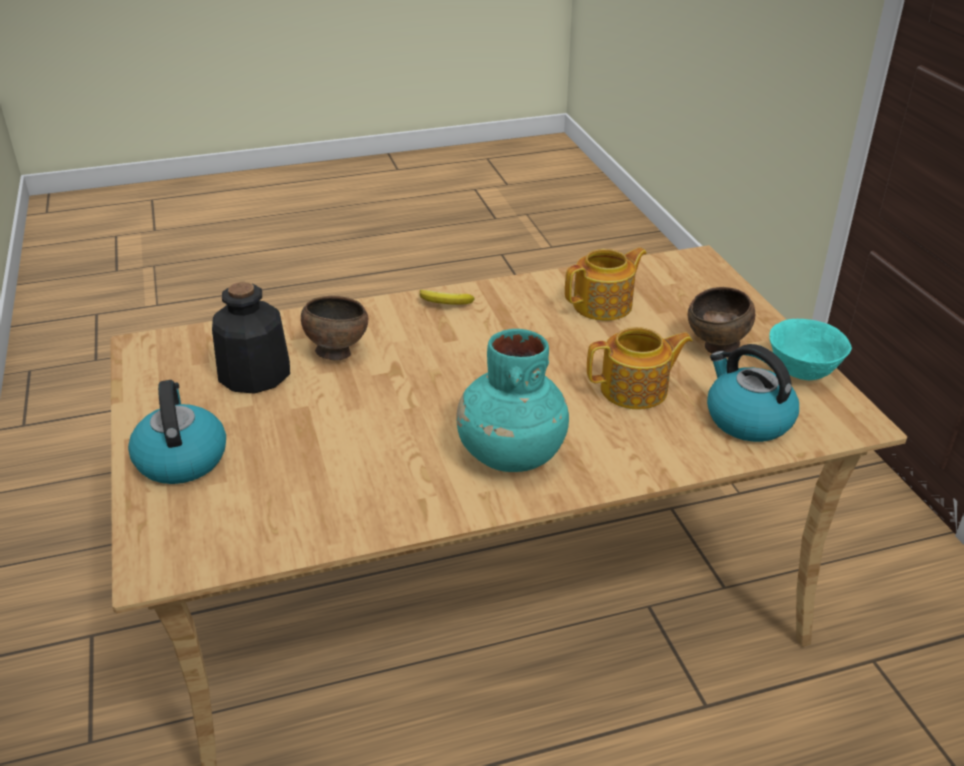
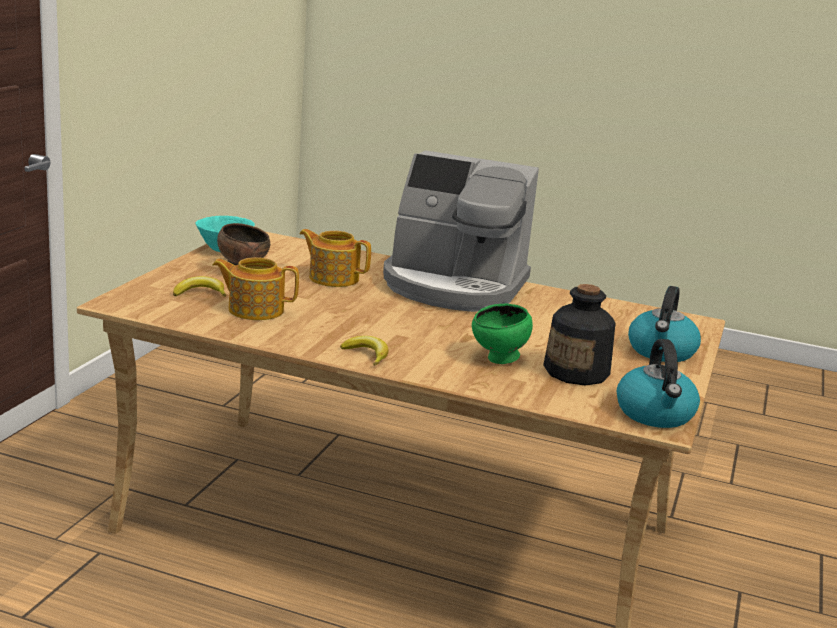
camera: 145 degrees left, 15 degrees down
brown bowl [301,296,368,360] -> green bowl [472,304,533,364]
turquoise vase [457,329,569,472] -> coffee machine [383,150,539,312]
kettle [707,344,799,442] -> kettle moved to [617,339,700,428]
none -> banana [173,276,226,297]

